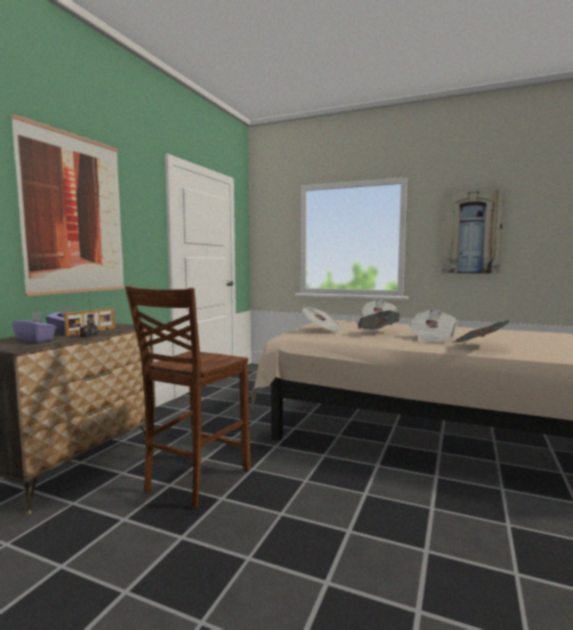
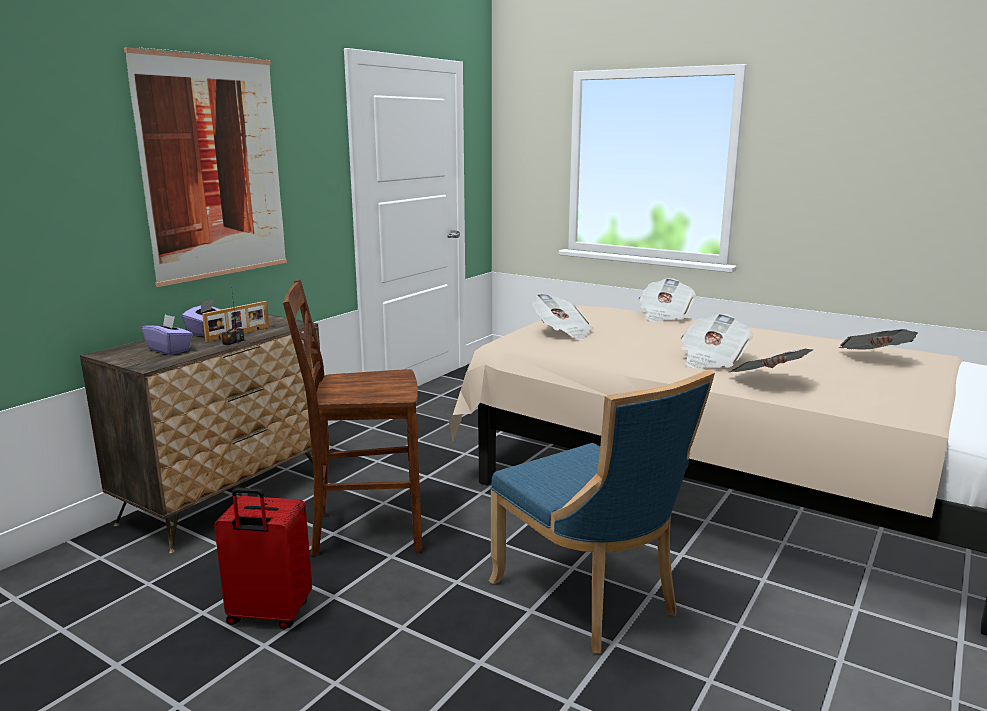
camera: 10 degrees right, 10 degrees up
brown chair [125,286,251,509] -> brown chair turned 45 degrees clockwise [282,280,422,556]
newspaper [358,310,400,330] -> newspaper moved to [839,329,918,350]
picture [441,190,504,274] -> none
none -> red suitcase [214,488,312,630]
none -> blue chair [489,370,715,654]

